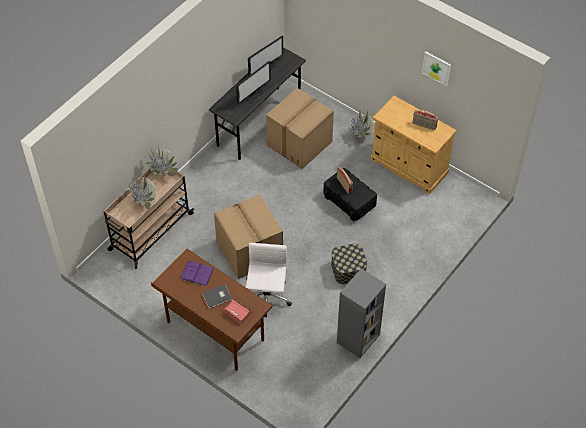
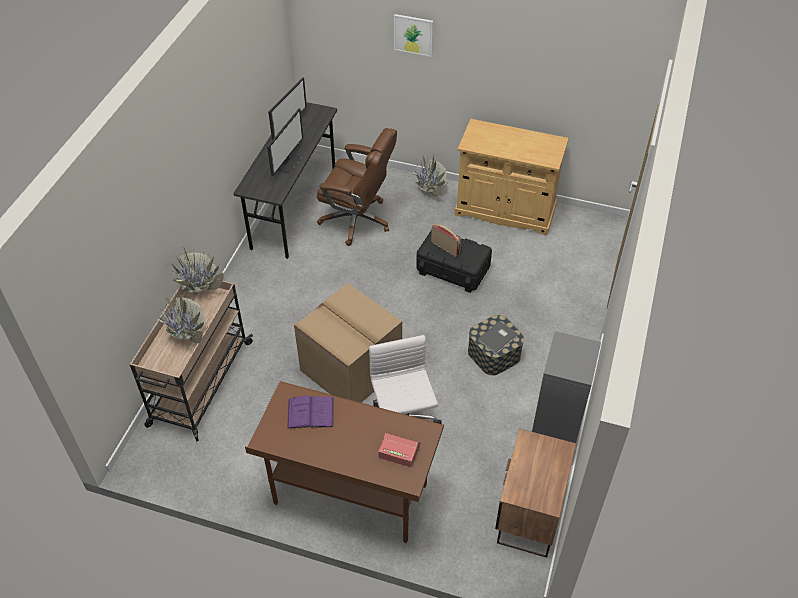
camera: 20 degrees left, 5 degrees down
grey book [202,284,232,308] -> grey book moved to [477,321,518,354]
cardboard box [266,88,334,169] -> brown office chair [317,128,397,246]
radio [413,110,438,130] -> none
picture [422,51,451,86] -> picture moved to [394,14,433,57]
none -> nightstand [495,429,576,557]

